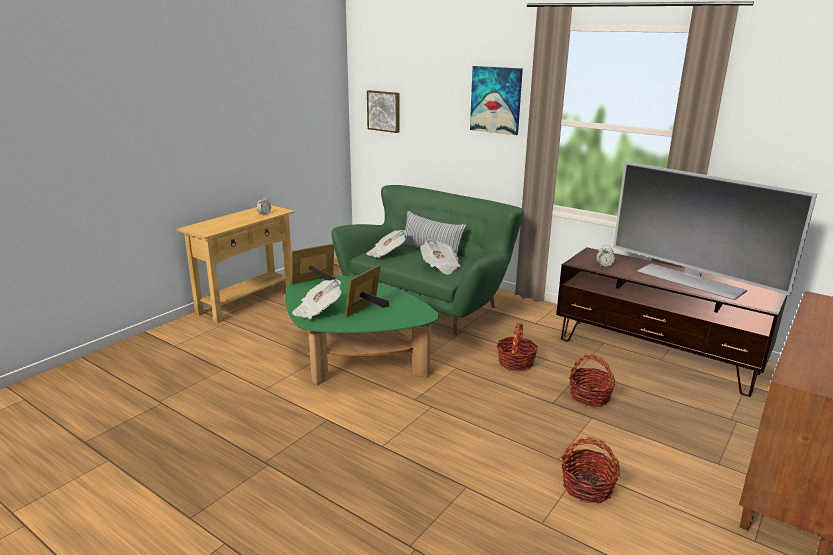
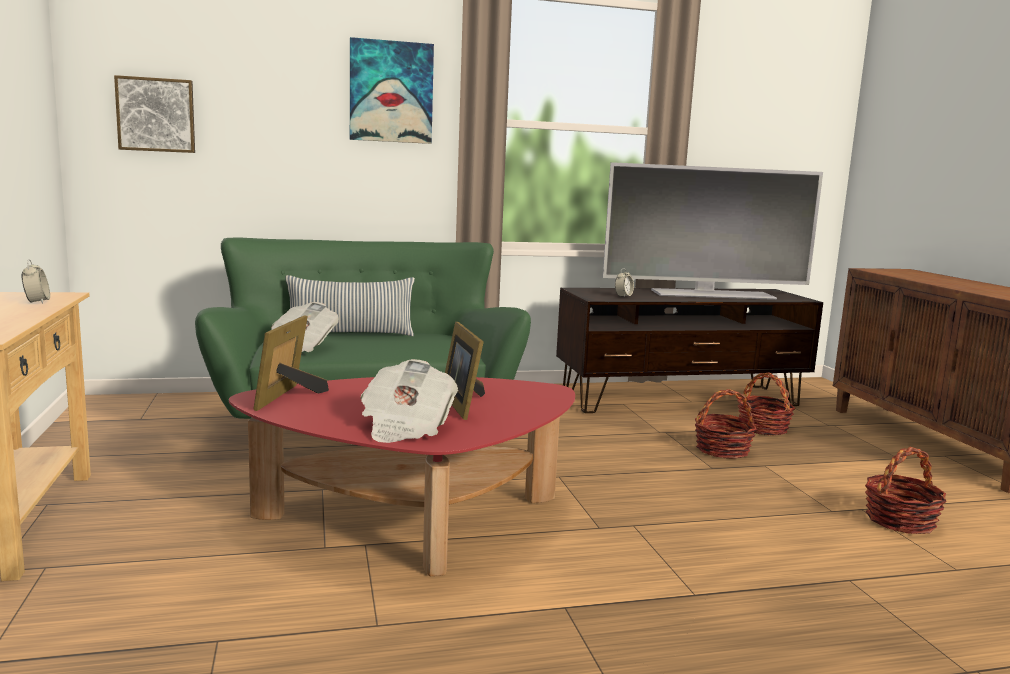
camera: 50 degrees left, 10 degrees down
green coffee table [285,275,439,385] -> red coffee table [229,377,575,576]
newspaper [420,239,461,275] -> none
basket [497,323,538,371] -> basket moved to [737,372,796,436]

